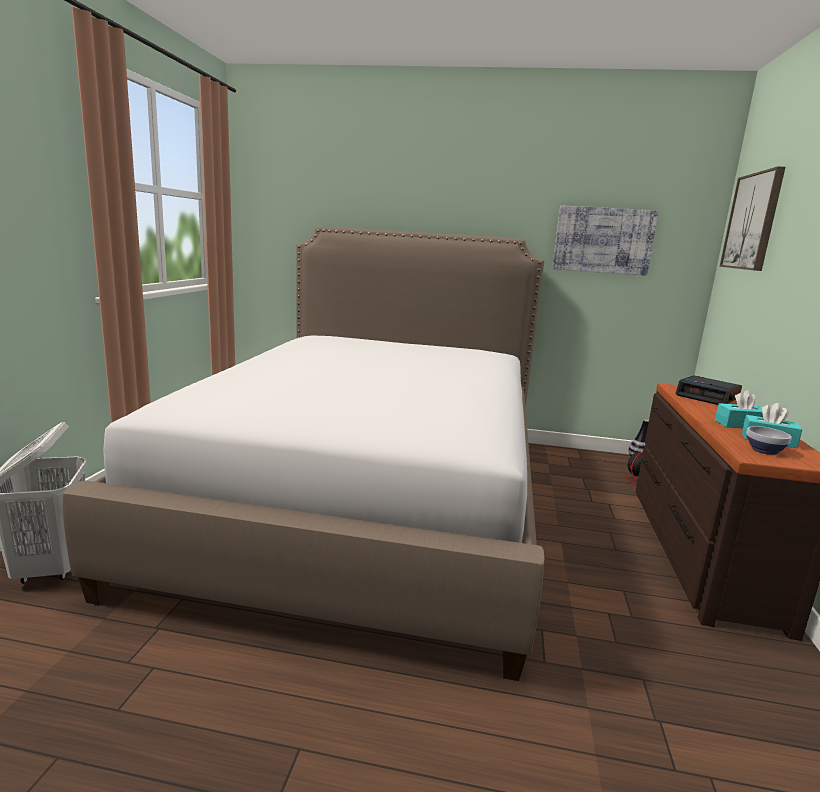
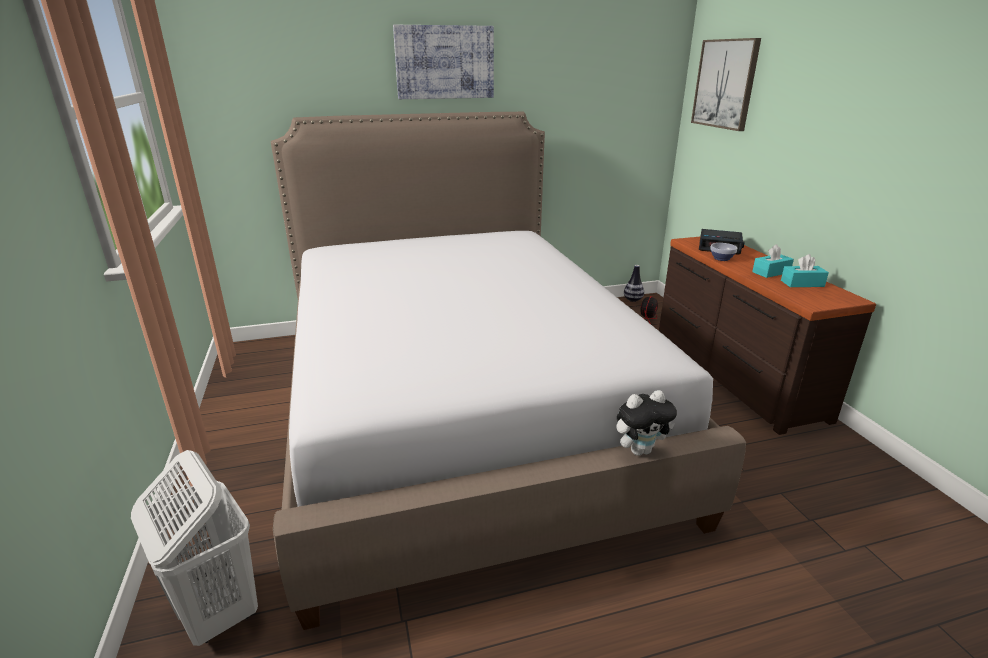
camera: 25 degrees left, 10 degrees up
picture [552,205,658,276] -> picture moved to [393,25,494,99]
bowl [747,426,791,455] -> bowl moved to [710,243,737,261]
none -> plush toy [616,390,677,456]

